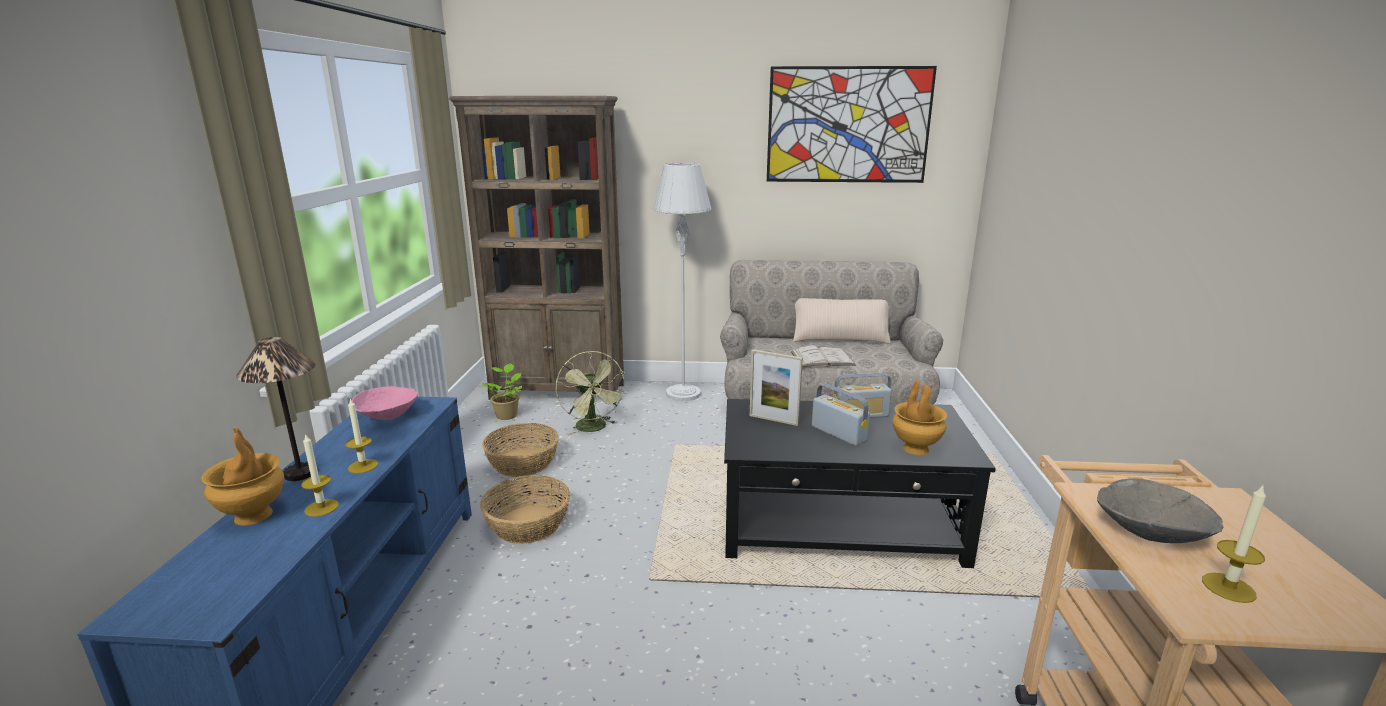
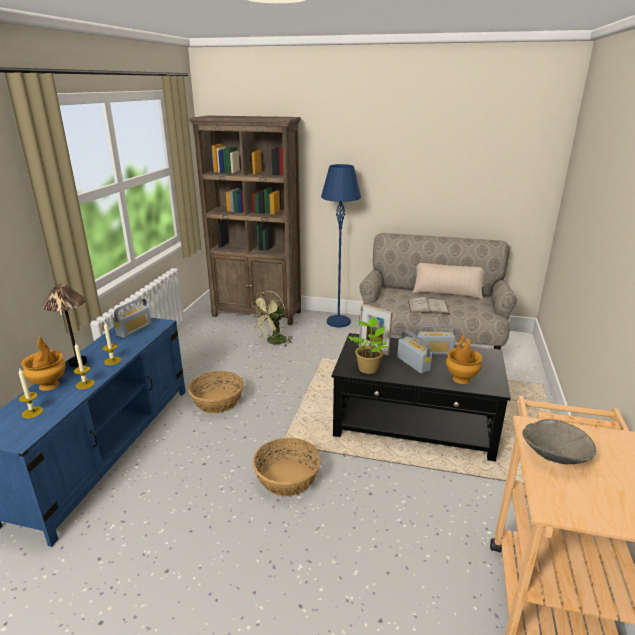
camera: 10 degrees right, 5 degrees up
pink bowl [352,386,419,420] -> radio [113,298,151,338]
potted plant [482,363,522,420] -> potted plant moved to [348,317,387,374]
basket [482,423,559,477] -> basket moved to [253,438,321,496]
green fan [556,351,627,435] -> green fan turned 60 degrees clockwise [250,291,293,346]
grey floor lamp [653,163,712,401] -> blue floor lamp [321,164,361,327]
picture [767,66,937,183] -> none
candle [1202,485,1266,603] -> candle moved to [18,369,43,418]

